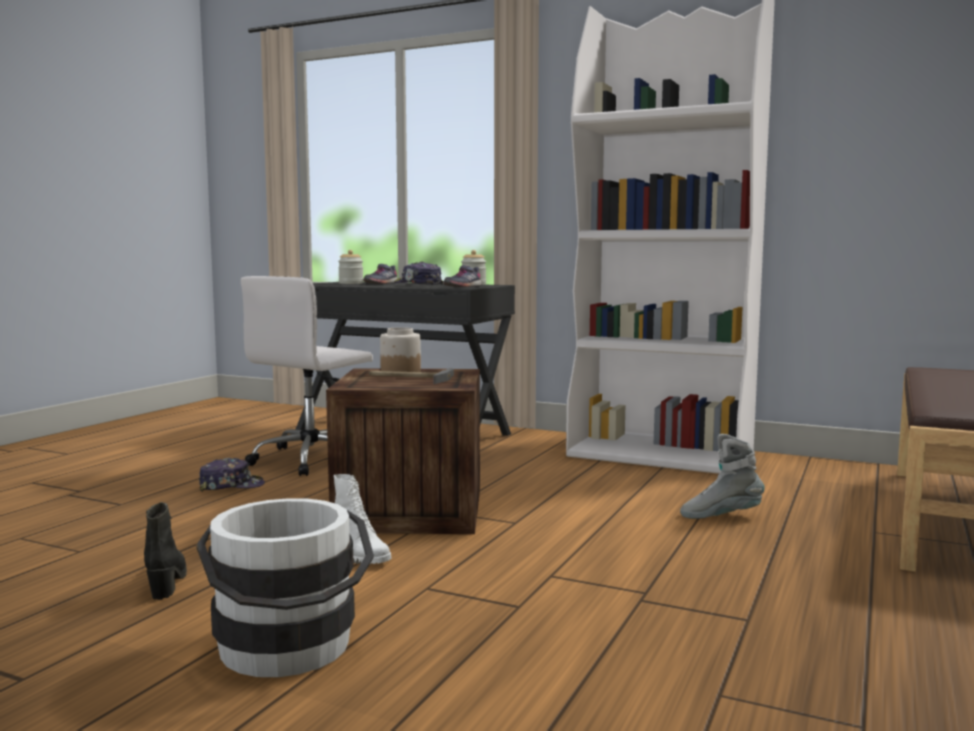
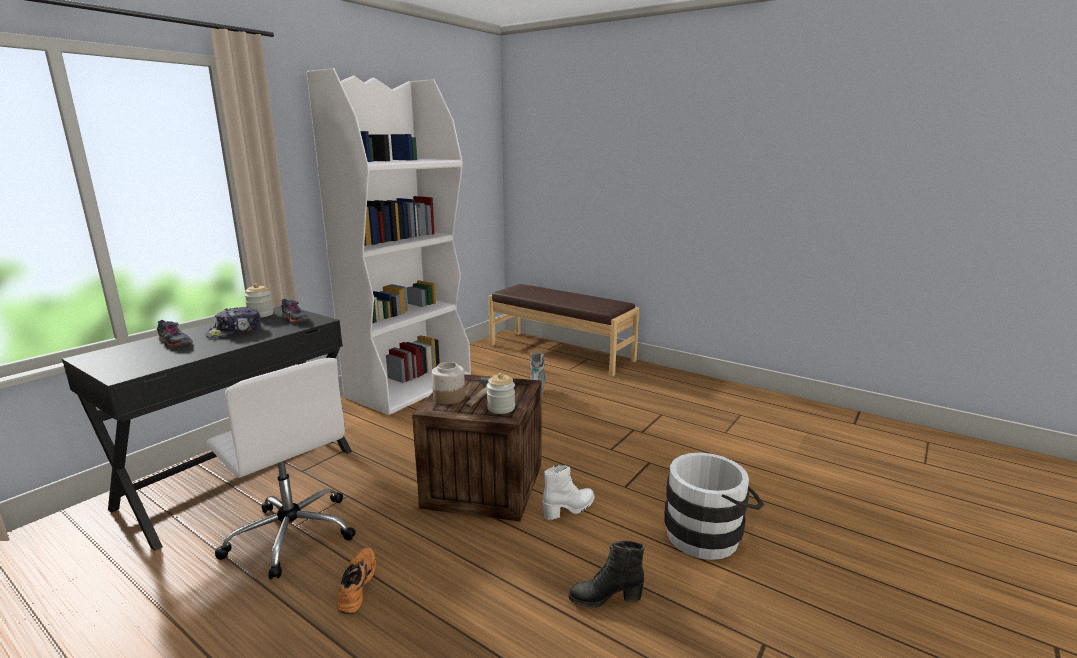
camera: 80 degrees left, 10 degrees up
cap [199,458,265,491] -> orange shoe [337,548,376,614]
jar [338,250,363,284] -> jar moved to [487,373,515,414]

